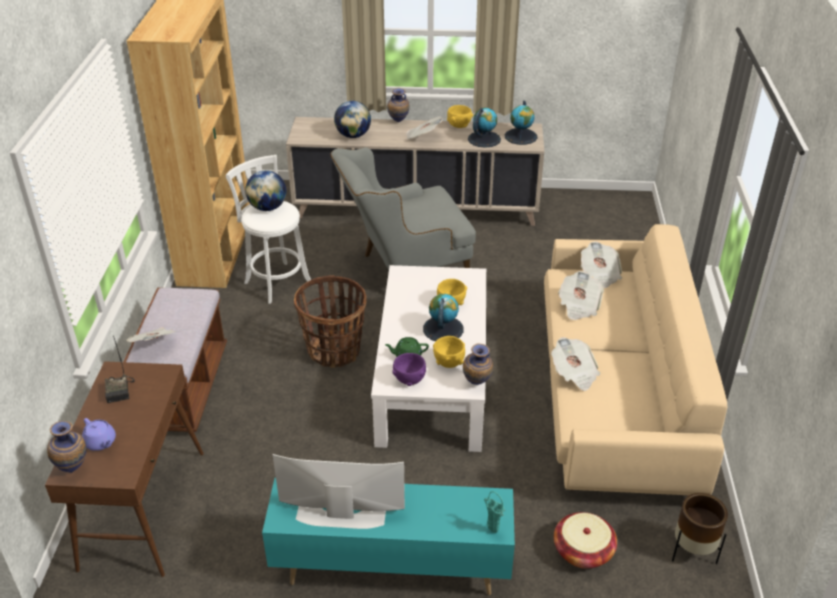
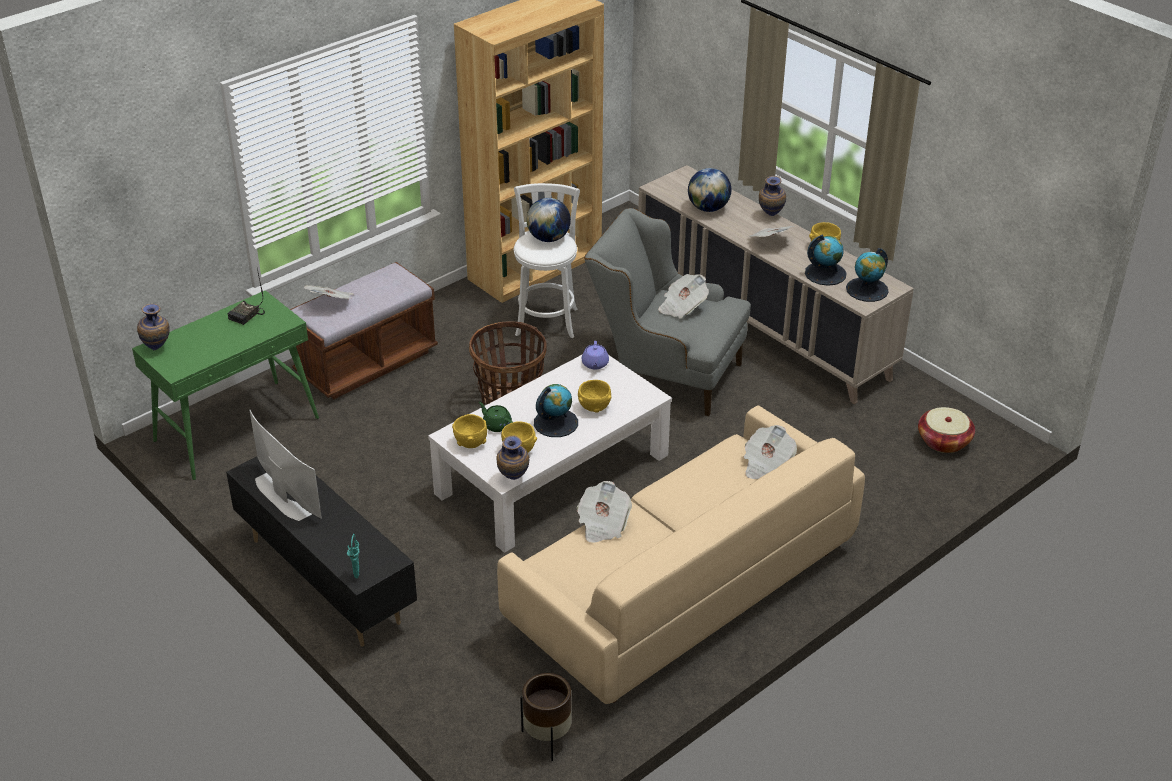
camera: 45 degrees right, 0 degrees up
brown console table [45,361,204,577] -> green console table [132,290,319,480]
purple teapot [82,418,116,451] -> purple teapot moved to [582,341,609,370]
turquoise tv stand [262,478,515,595] -> black tv stand [226,451,417,647]
purple bowl [392,353,426,386] -> yellow bowl [452,414,487,448]
basket [554,512,617,569] -> basket moved to [918,407,975,453]
newspaper [558,271,604,320] -> newspaper moved to [658,274,709,318]

